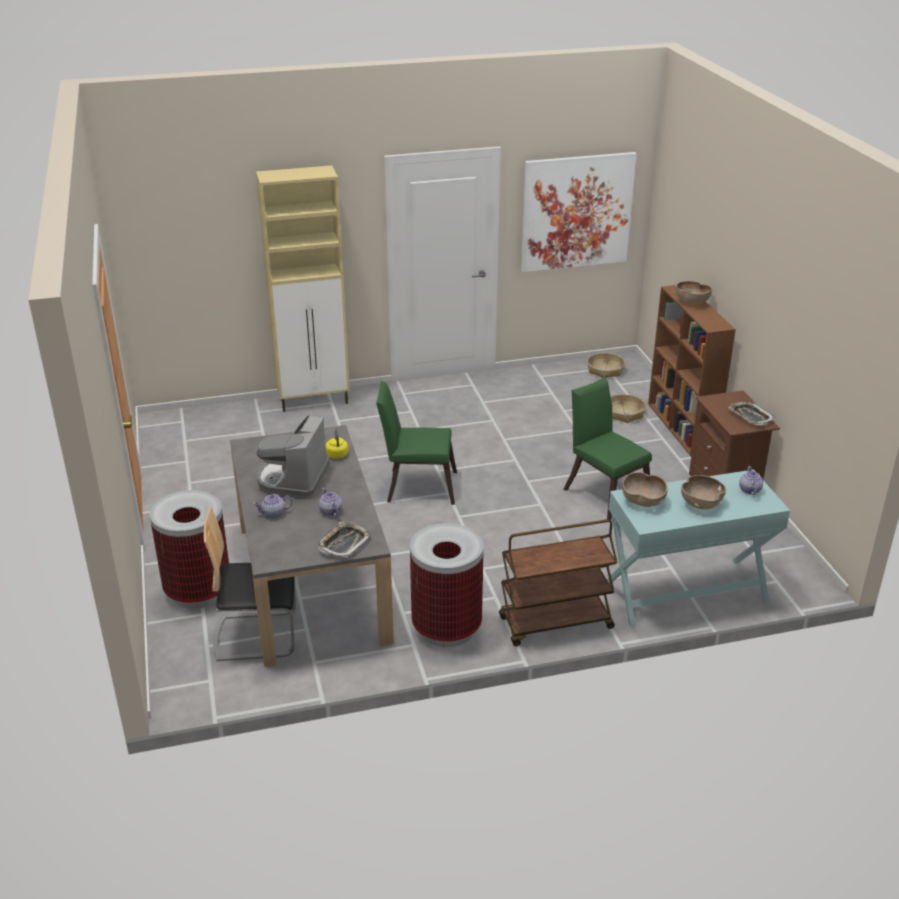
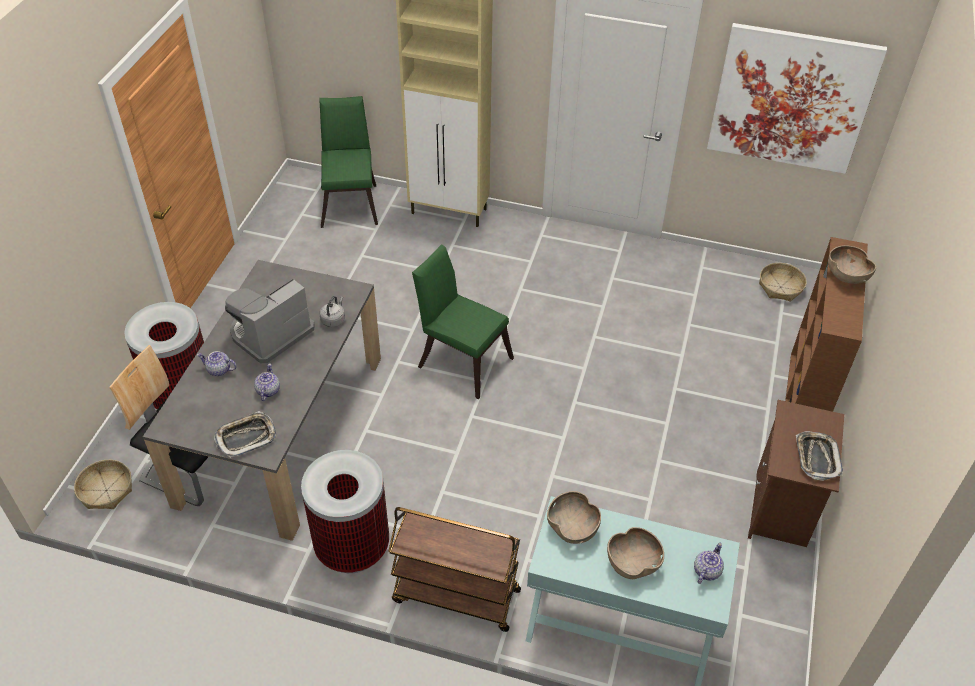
camera: 30 degrees right, 15 degrees up
yellow kettle [325,429,348,459] -> grey kettle [320,296,345,327]
green chair [564,378,652,520] -> green chair moved to [319,96,378,228]
basket [611,394,646,423] -> basket moved to [74,460,132,509]

